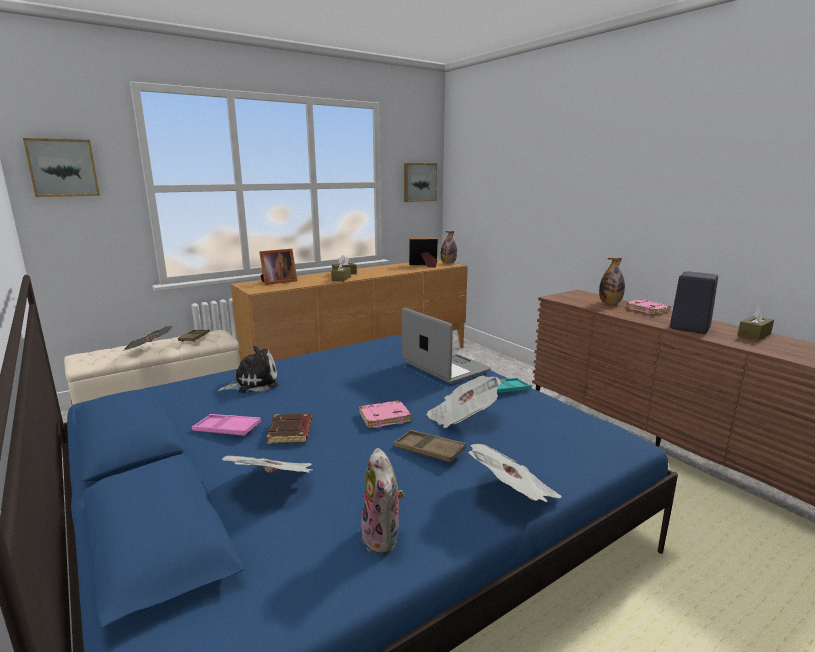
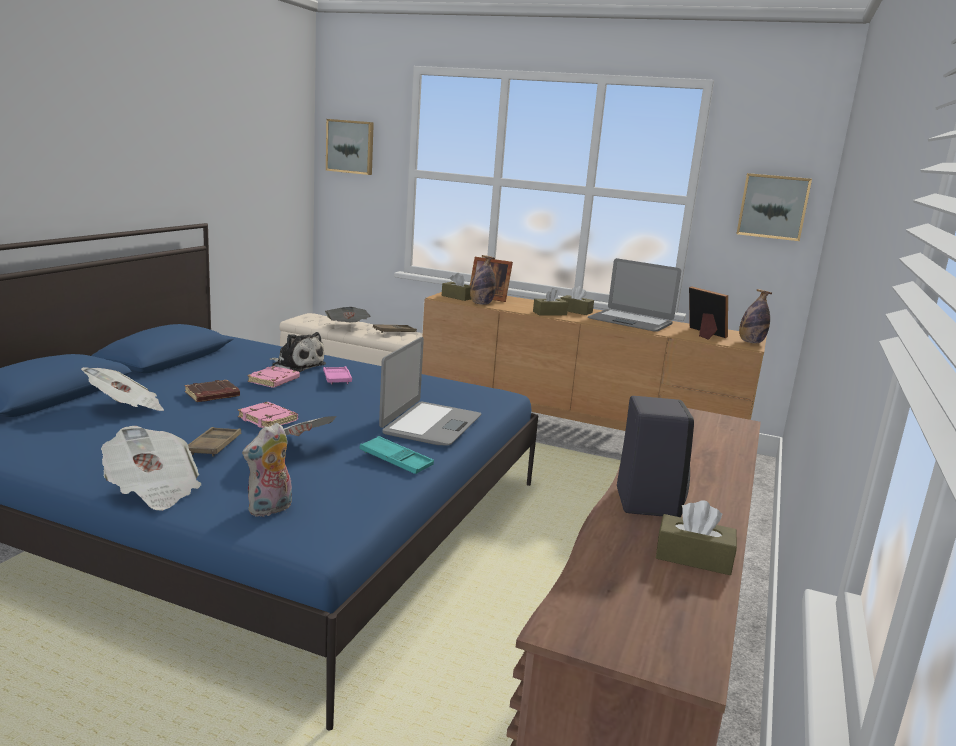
camera: 55 degrees right, 0 degrees up
pink tray [192,414,261,436] -> pink tray moved to [323,366,352,384]
plush toy [361,448,404,554] -> plush toy moved to [242,422,292,517]
bottle [599,258,625,304] -> bottle moved to [470,255,496,305]
pink book [625,299,671,315] -> pink book moved to [247,366,300,388]
none -> brown tissue box [442,273,471,301]
none -> laptop [588,258,682,332]

